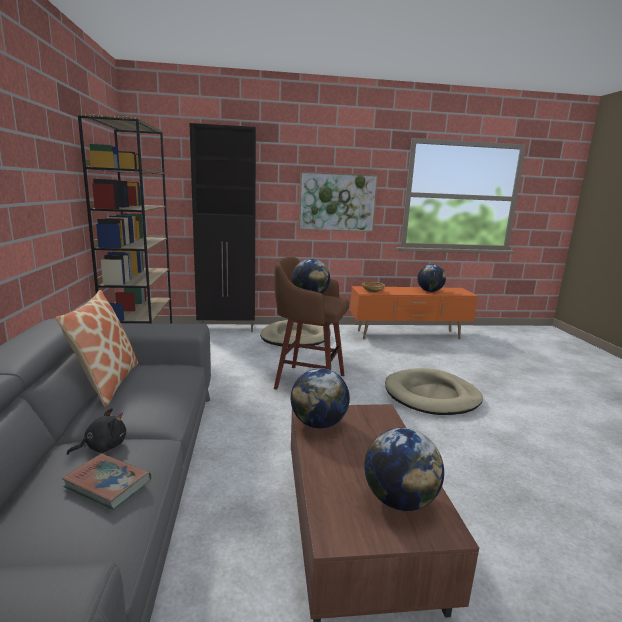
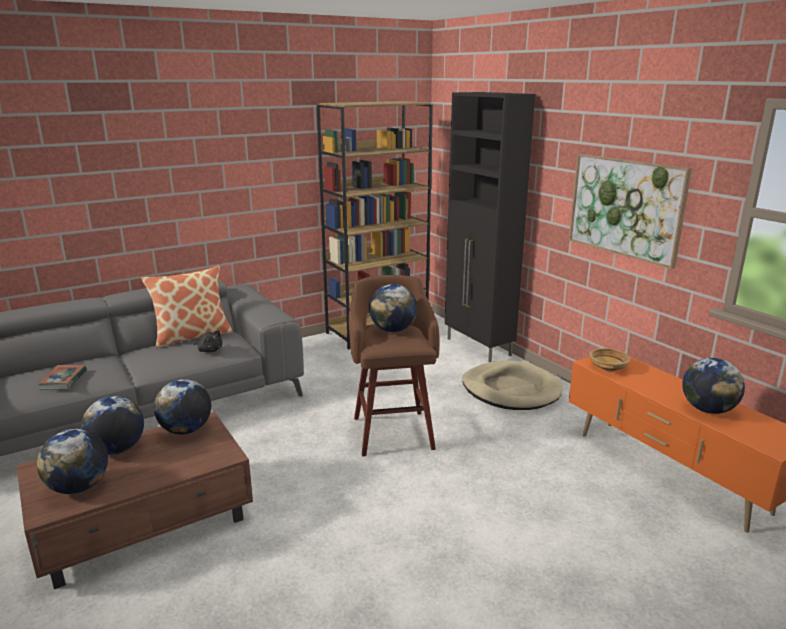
camera: 65 degrees right, 5 degrees up
black plush toy [67,408,126,455] -> black plush toy moved to [194,330,222,352]
beige dog bed [385,368,483,415] -> none
none -> globe [81,396,144,455]

